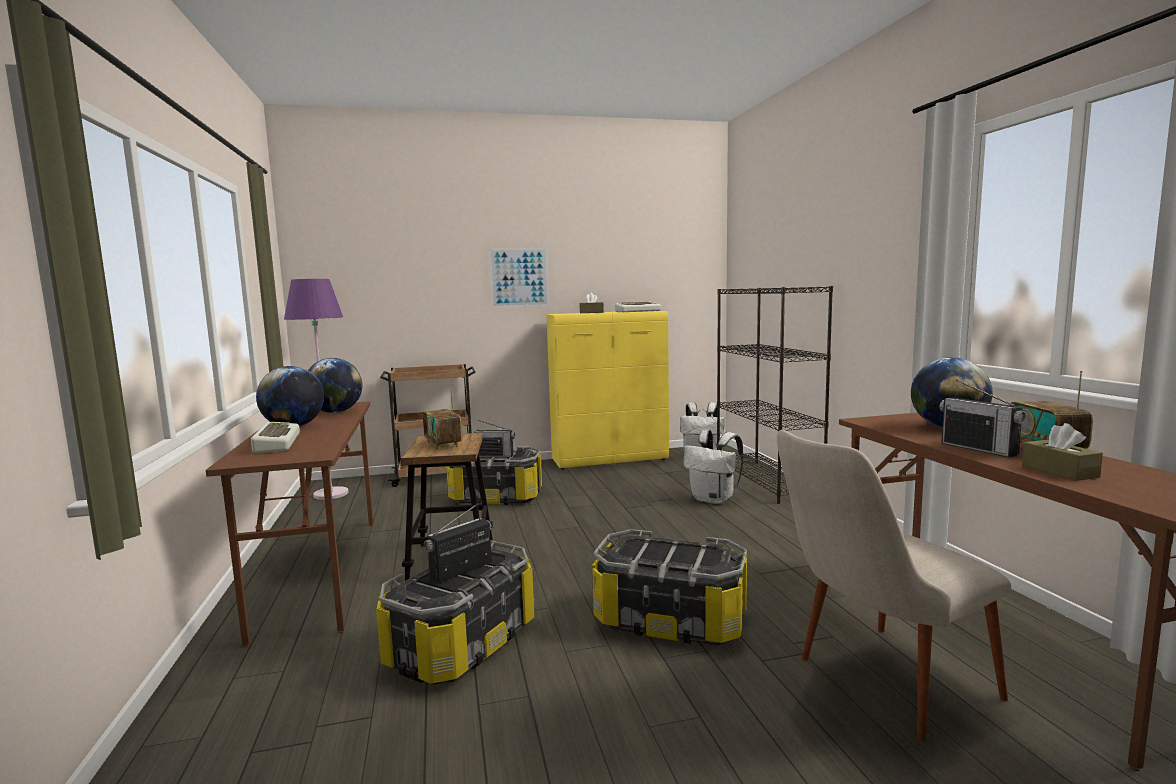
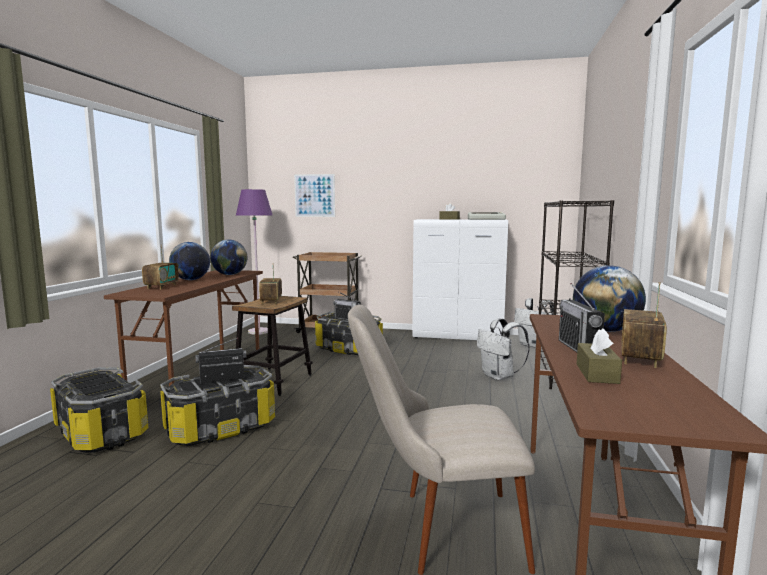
camera: 25 degrees right, 0 degrees up
keyboard [251,422,300,453] -> radio [142,244,179,289]
picture [489,248,549,308] -> picture moved to [294,174,335,217]
yellow cabinet [546,311,669,470] -> white cabinet [412,219,508,340]
storage box [592,529,747,645] -> storage box moved to [50,367,148,453]

